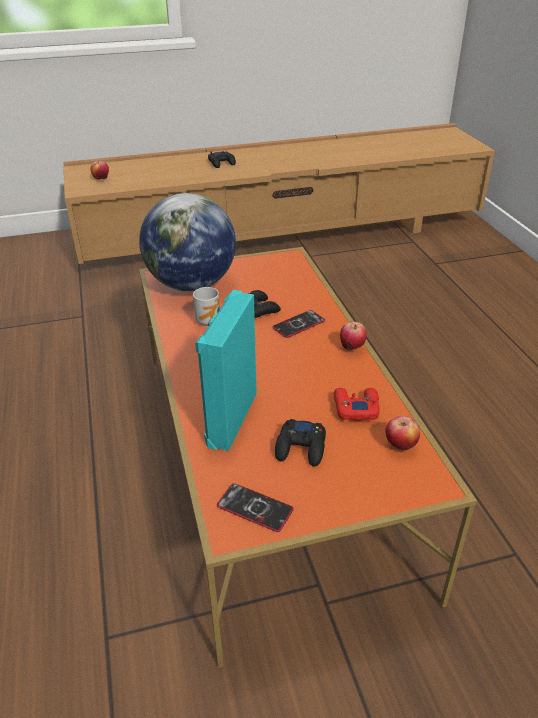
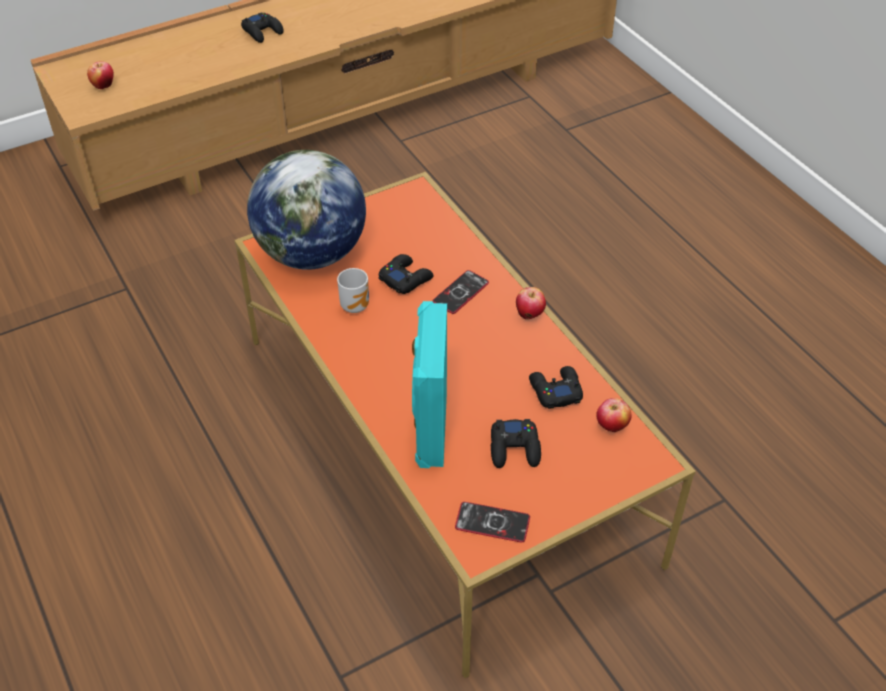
camera: 15 degrees left, 10 degrees up
red game controller [334,388,380,421] -> black game controller [529,366,583,409]

